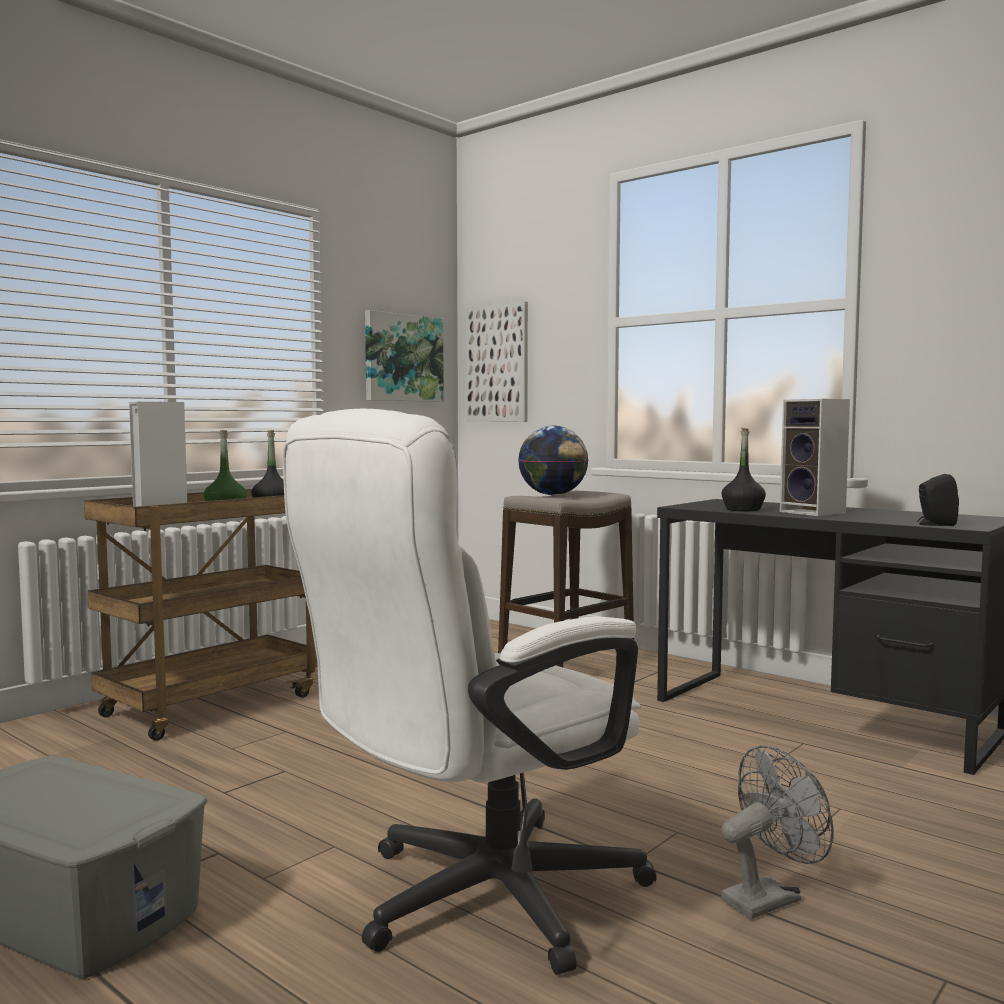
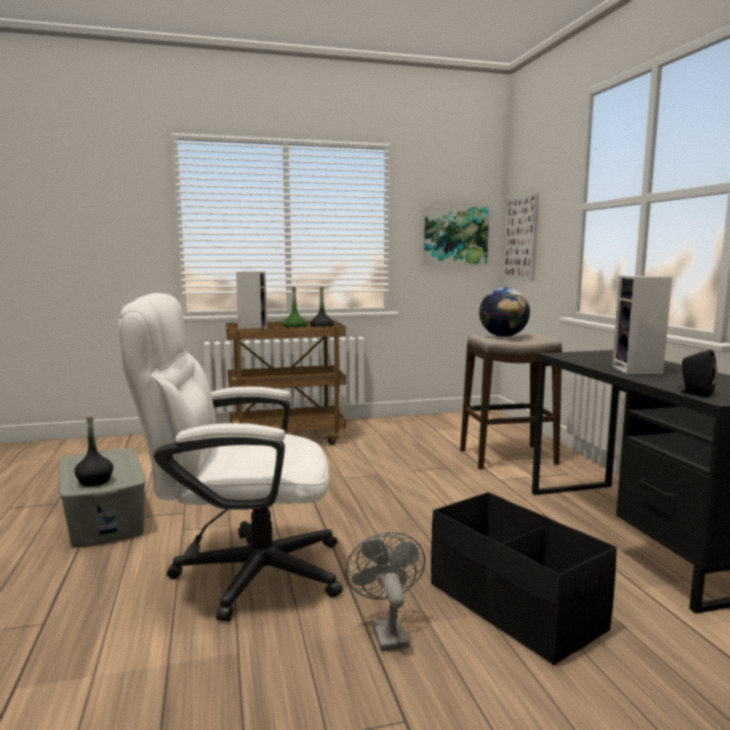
camera: 35 degrees right, 5 degrees up
black bottle [721,428,766,511] -> black bottle moved to [74,416,113,486]
grey fan [721,745,834,919] -> grey fan turned 105 degrees counterclockwise [346,532,425,651]
none -> black storage box [431,492,617,665]

